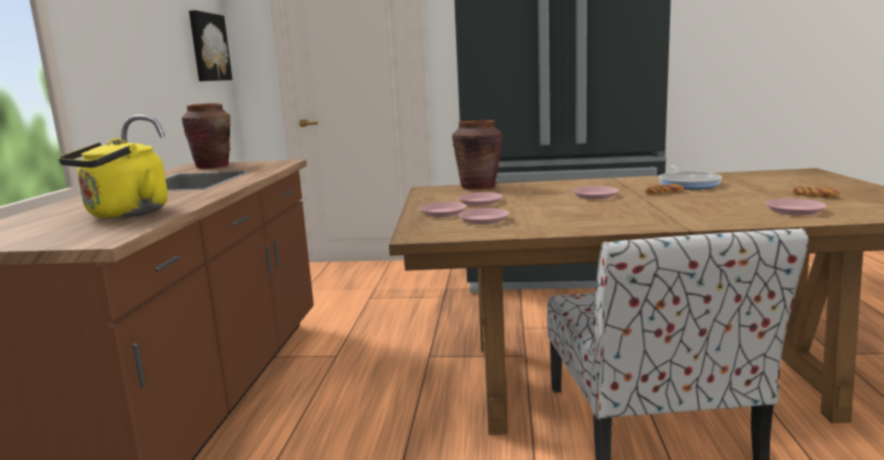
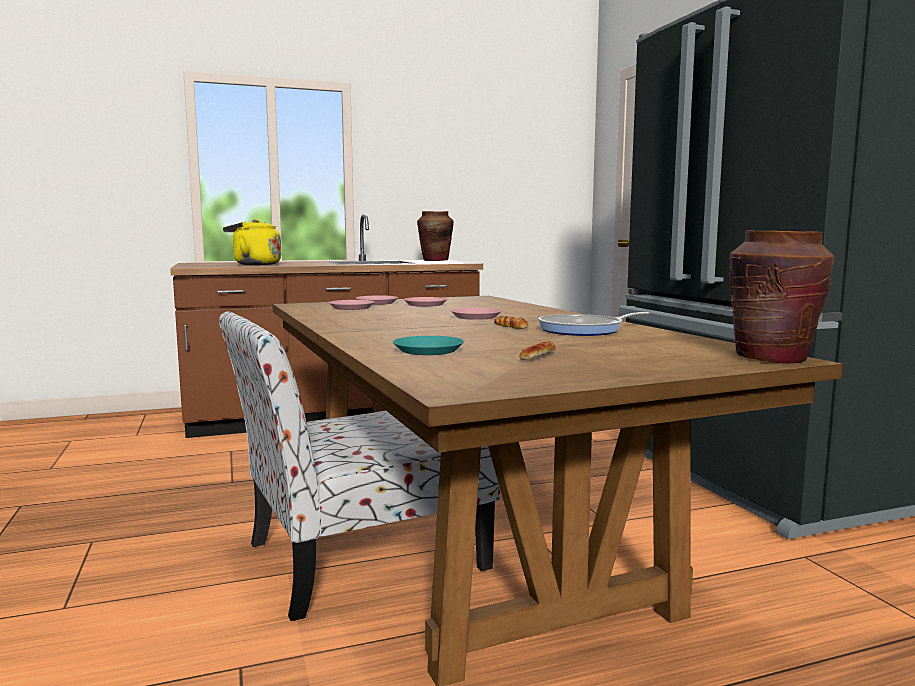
camera: 65 degrees right, 5 degrees down
picture [189,10,232,81] -> none
brown vase [452,120,502,189] -> brown vase moved to [729,230,835,364]
pink plate [765,199,827,216] -> turquoise plate [393,336,464,355]

